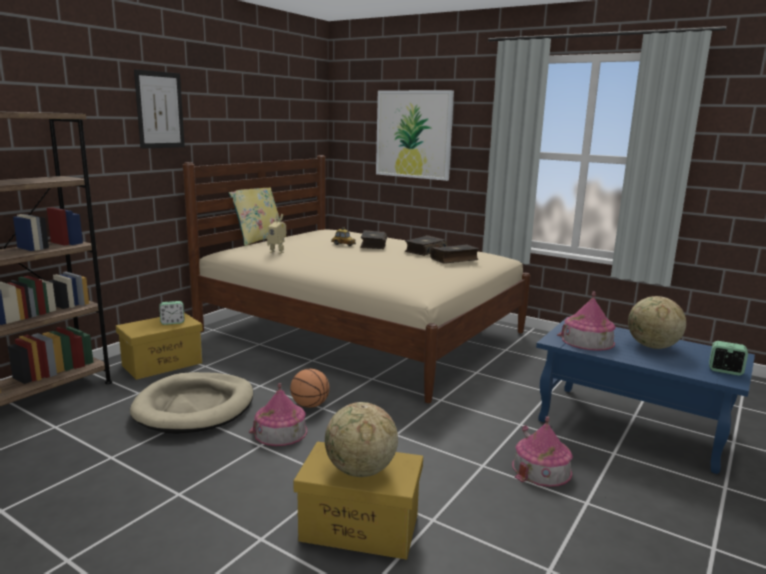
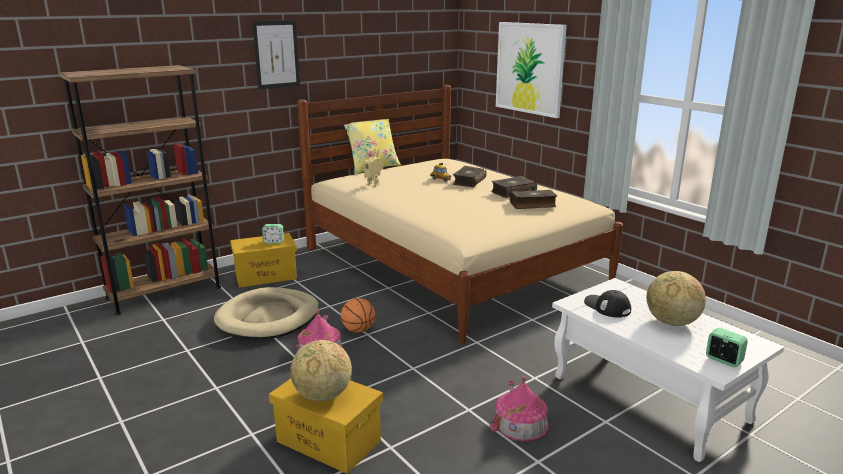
camera: 20 degrees right, 5 degrees up
blue coffee table [536,317,755,474] -> white coffee table [552,278,784,462]
toy house [557,292,616,351] -> black cap [584,290,631,318]

